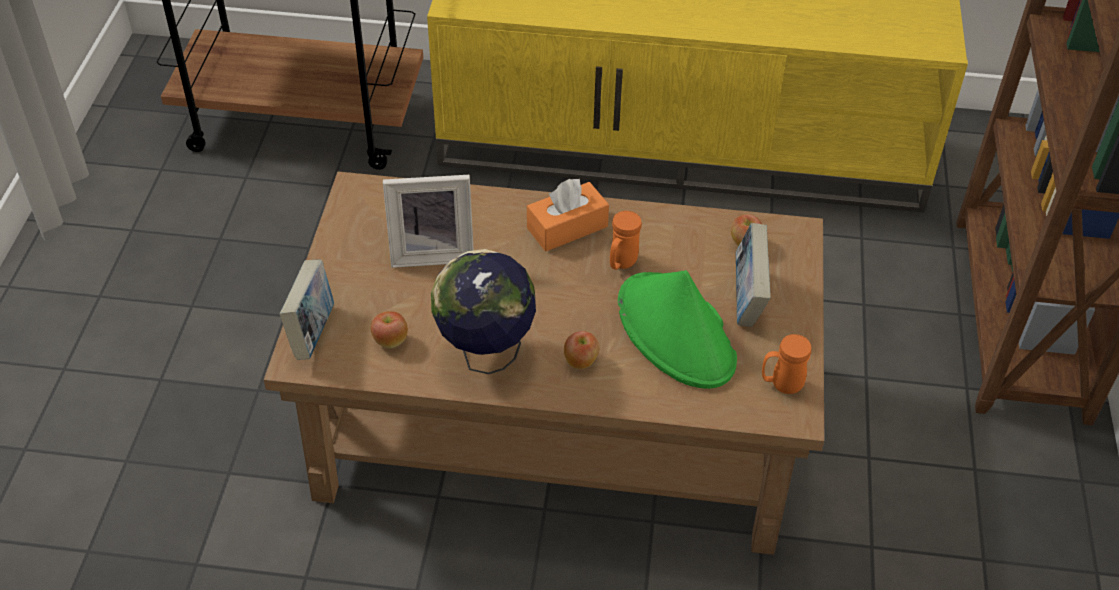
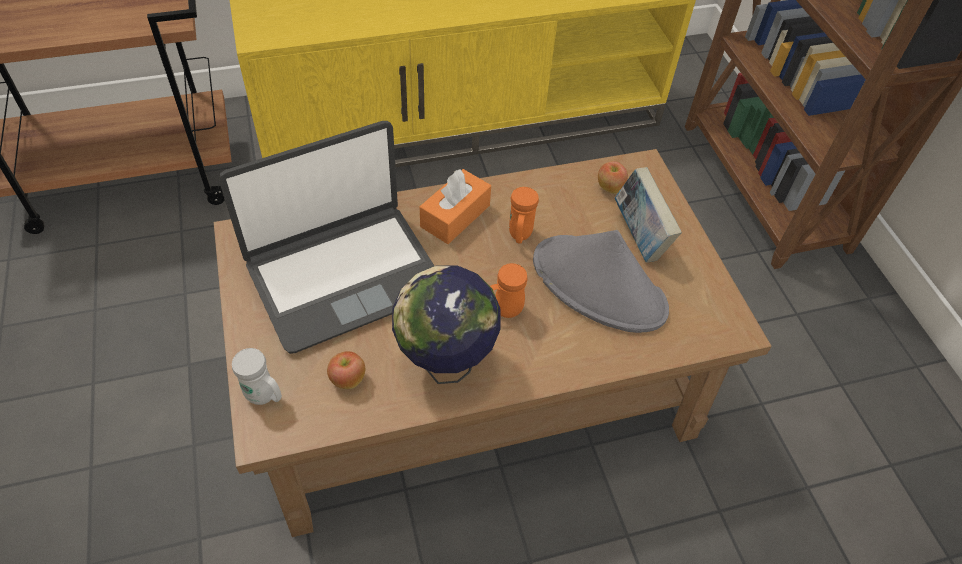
camera: 25 degrees left, 5 degrees up
book [279,259,334,360] -> white mug [232,348,282,405]
picture frame [383,175,474,268] -> laptop [219,121,434,354]
apple [564,331,599,369] -> none
green hat [618,270,737,389] -> grey hat [533,230,669,333]
orange mug [762,334,811,394] -> orange mug moved to [490,263,527,318]

